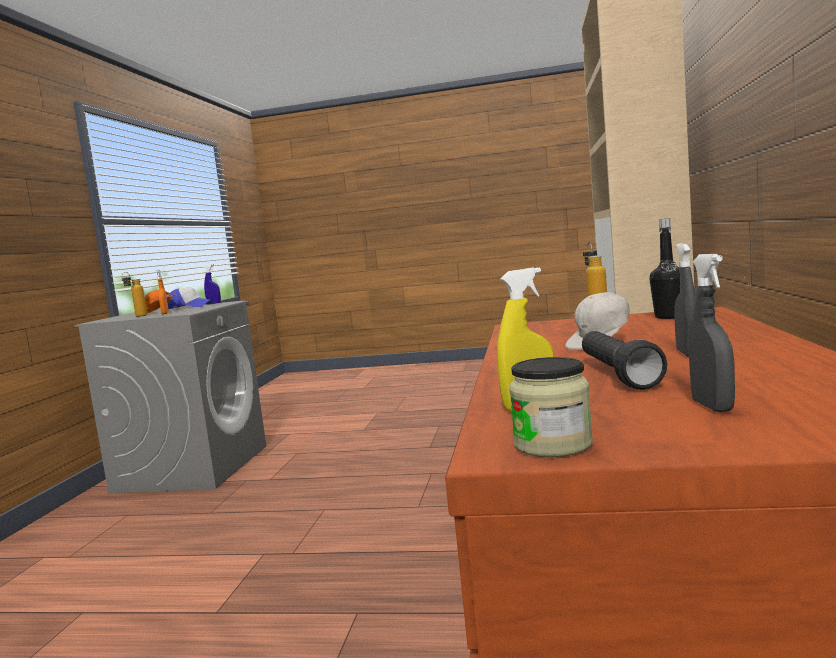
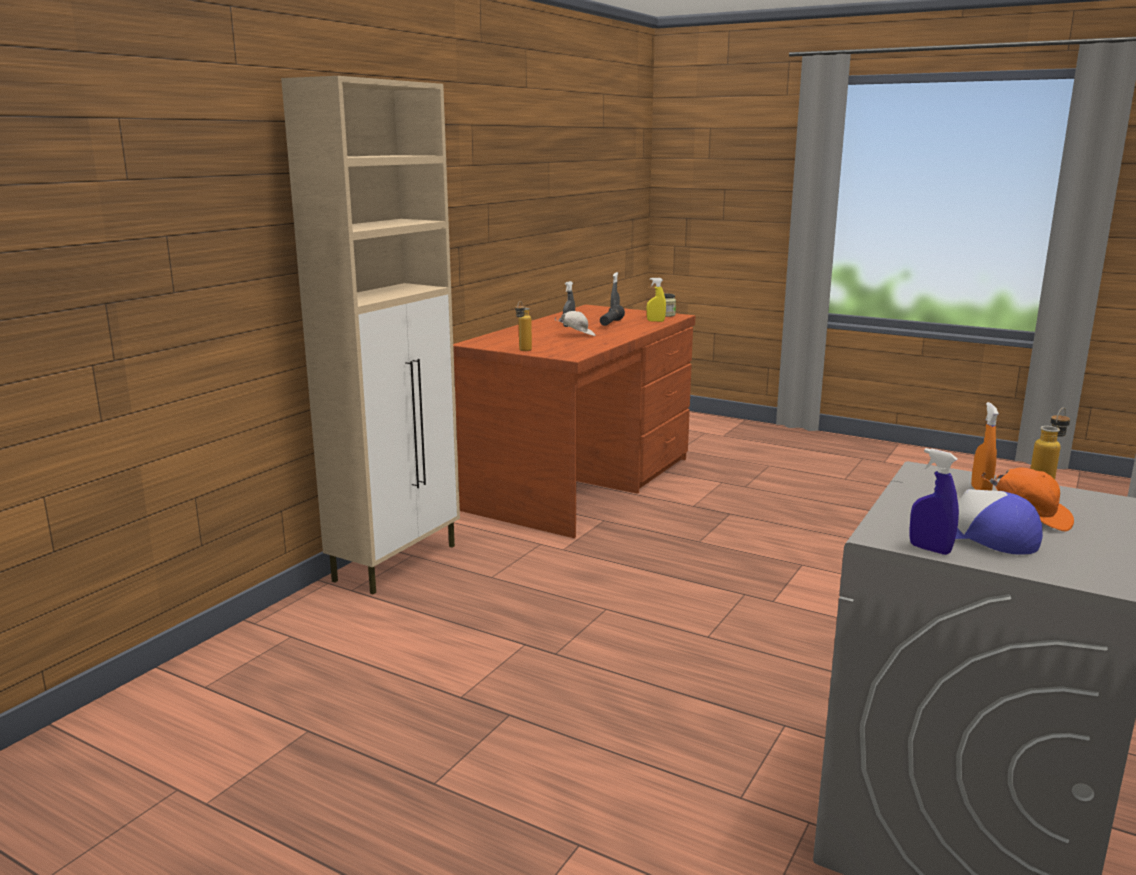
camera: 160 degrees left, 10 degrees up
black bottle [649,218,680,319] -> none

